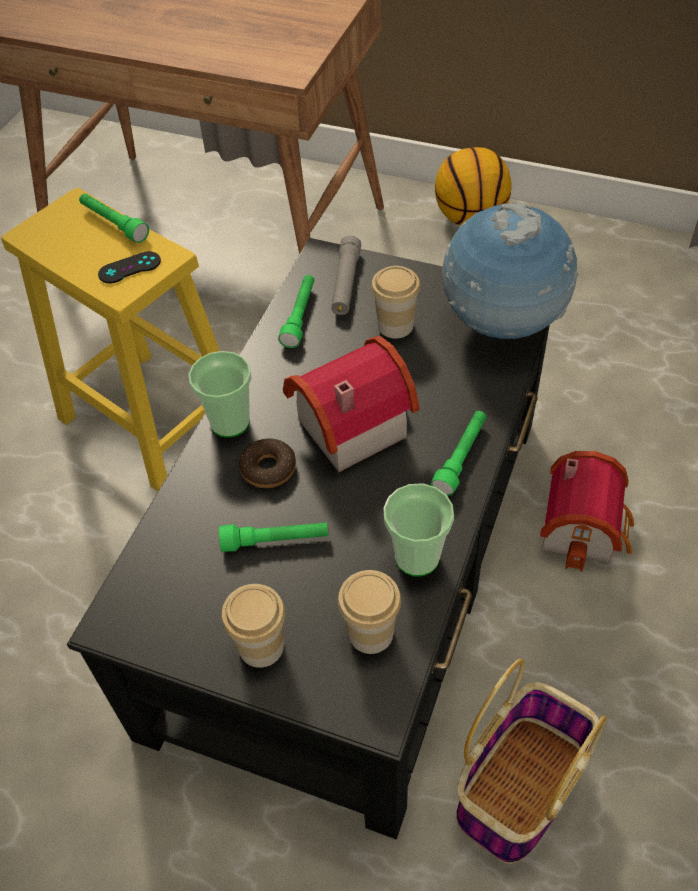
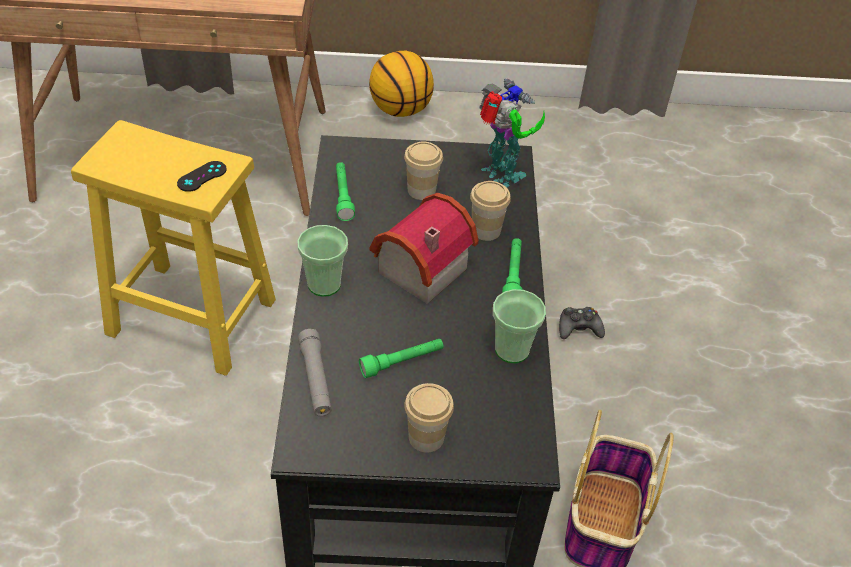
camera: 25 degrees left, 5 degrees down
green flashlight [79,194,149,243] -> none
donut [239,438,296,488] -> none
grey flashlight [331,236,361,315] -> grey flashlight moved to [298,329,332,417]
cup [338,570,401,654] -> cup moved to [470,181,511,241]
globe [442,203,579,339] -> toy robot [479,78,545,188]
toy house [540,451,634,572] -> black game controller [559,307,605,339]

